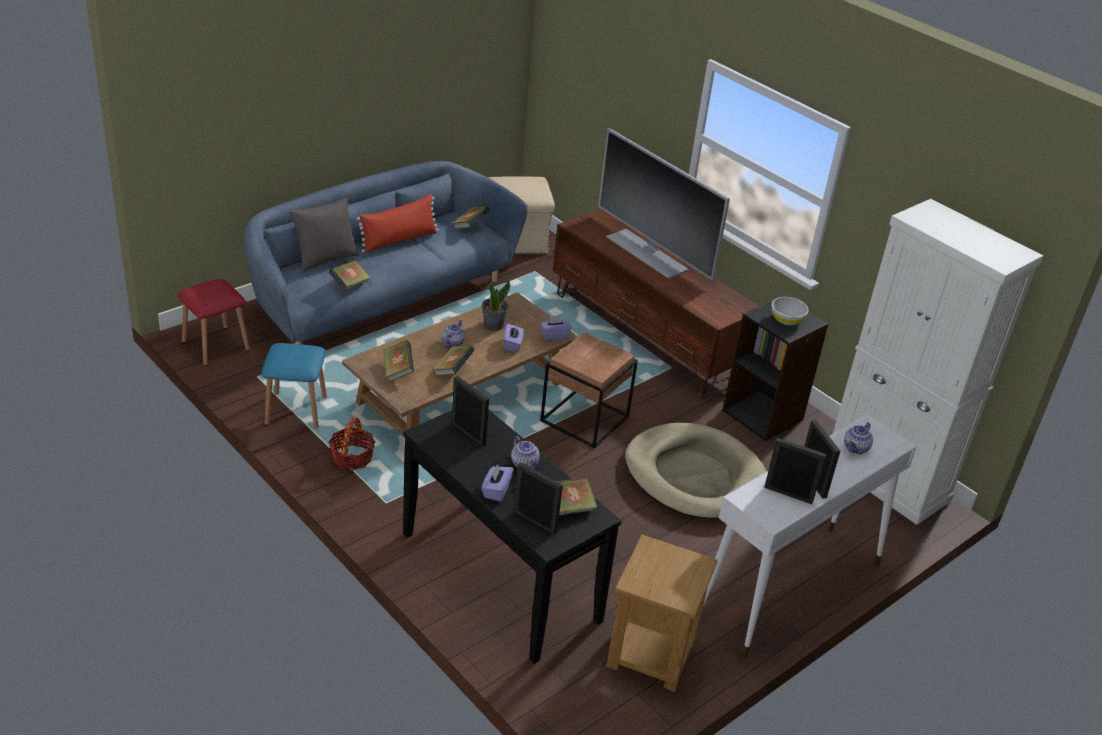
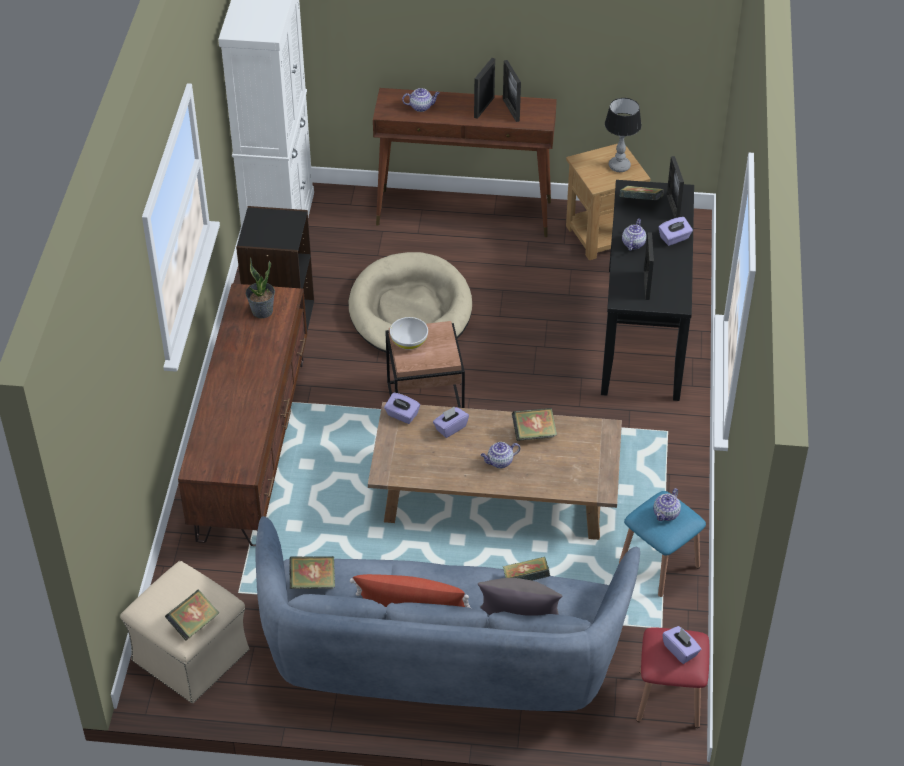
camera: 130 degrees left, 10 degrees up
basket [329,418,375,470] -> none
book [384,341,414,382] -> book moved to [165,590,219,641]
potted plant [482,279,510,331] -> potted plant moved to [246,258,275,318]
television [598,128,730,281] -> none
white console table [703,414,917,659] -> brown console table [373,88,557,237]
white bowl [771,297,809,325] -> white bowl moved to [390,317,428,350]
none -> table lamp [605,98,642,172]
none -> teapot [653,488,681,521]
none -> purple tissue box [662,626,701,664]

